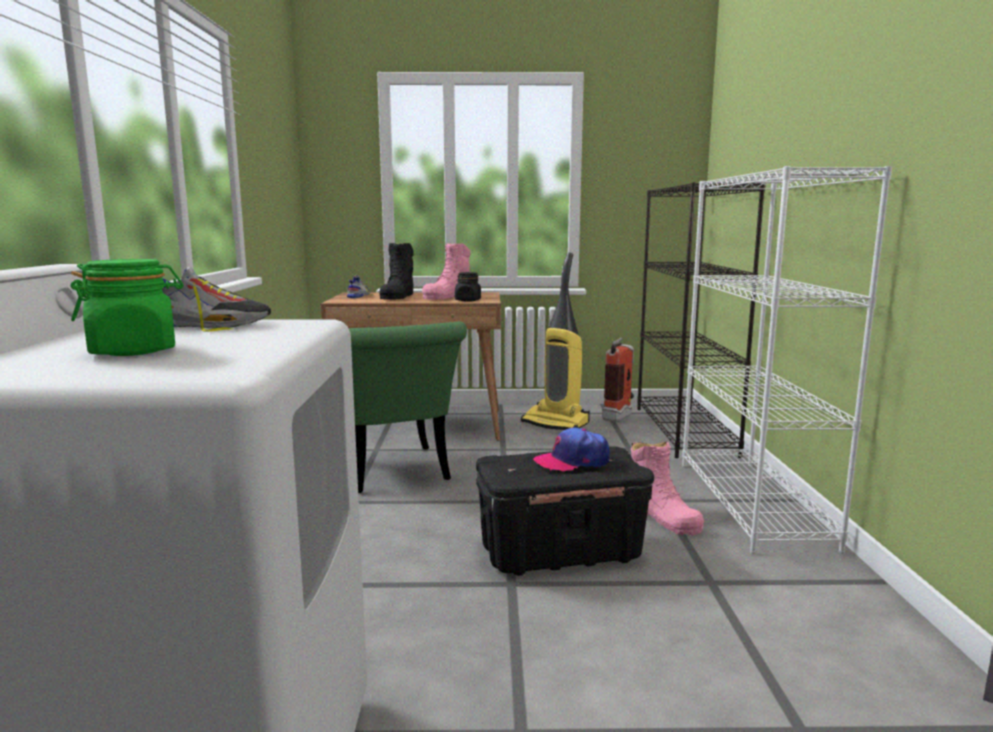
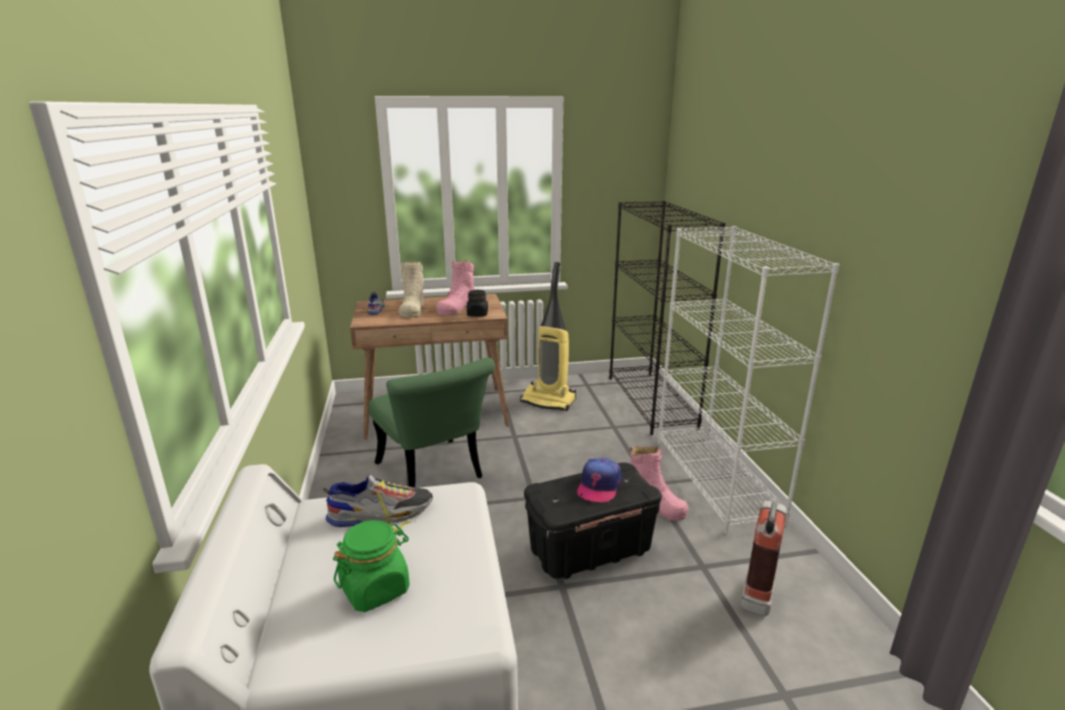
camera: 10 degrees left, 10 degrees up
black boot [379,243,414,300] -> beige boot [399,262,424,318]
cap [533,427,610,471] -> cap turned 45 degrees counterclockwise [577,458,622,503]
fire extinguisher [602,338,634,422] -> fire extinguisher moved to [741,501,787,617]

